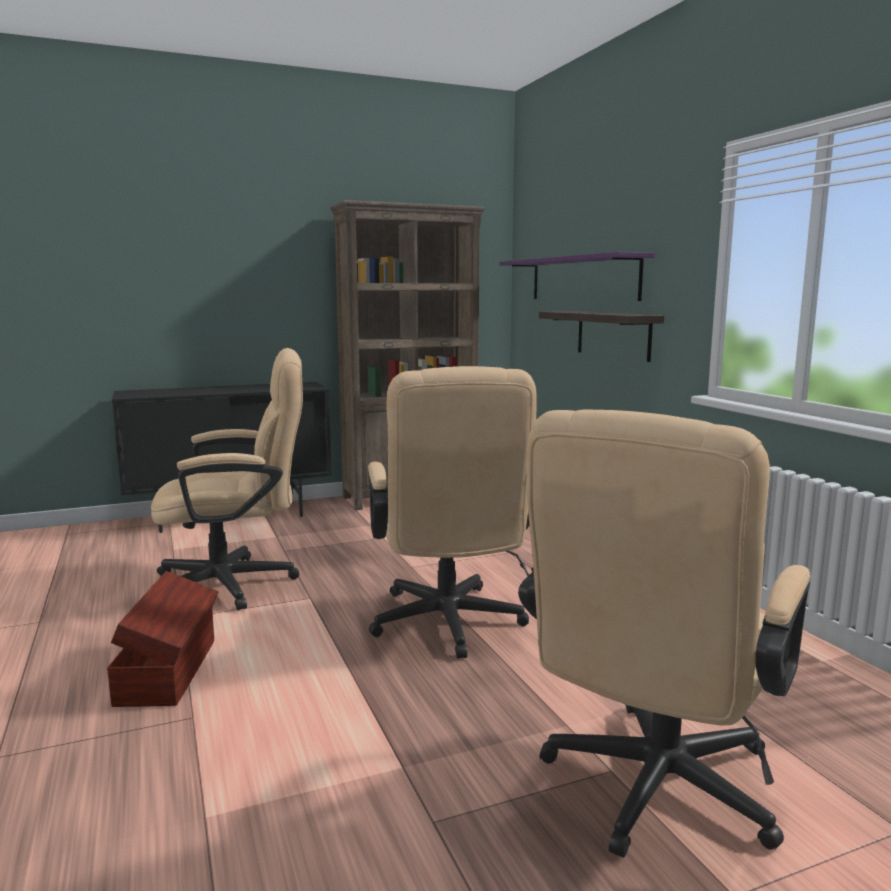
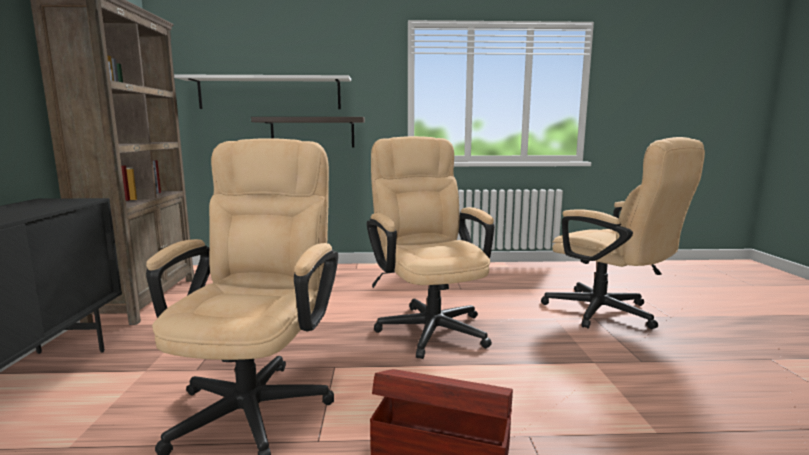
camera: 70 degrees left, 0 degrees up
beige office chair [368,366,537,659] -> beige office chair turned 120 degrees counterclockwise [367,136,494,359]
purple shelf [499,252,655,301] -> white shelf [174,74,351,109]

